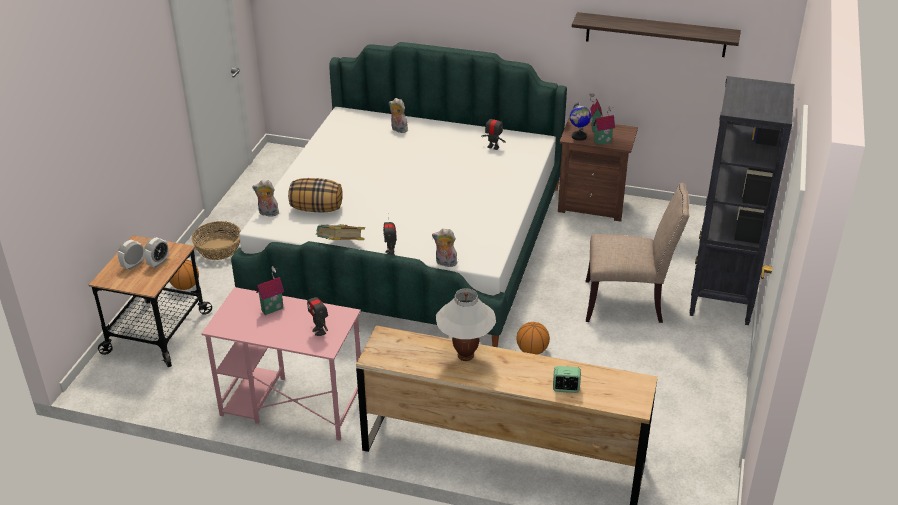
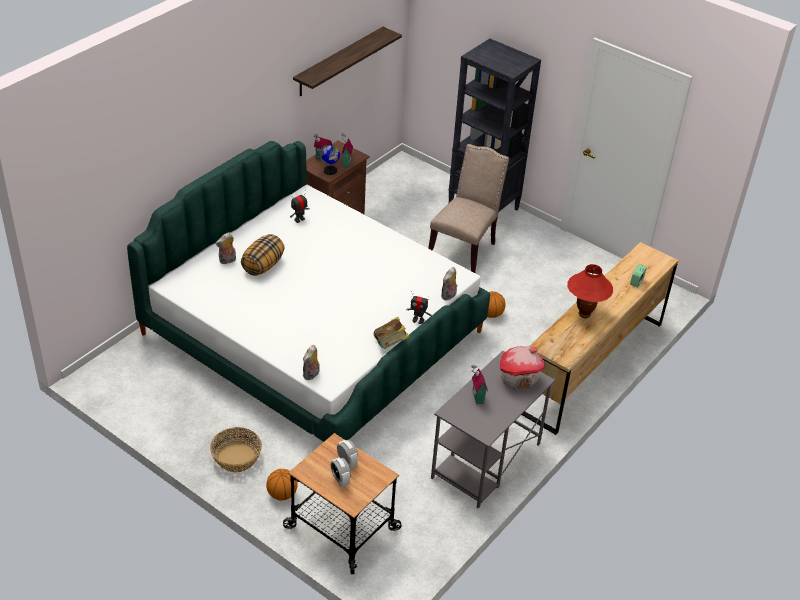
camera: 70 degrees left, 5 degrees up
pink desk [201,287,361,441] -> grey desk [431,351,555,508]
pillow [288,178,343,213] -> pillow moved to [241,234,285,276]
toy robot [307,297,328,336] -> toy house [500,346,544,390]
white table lamp [436,288,496,361] -> red table lamp [567,264,613,318]

